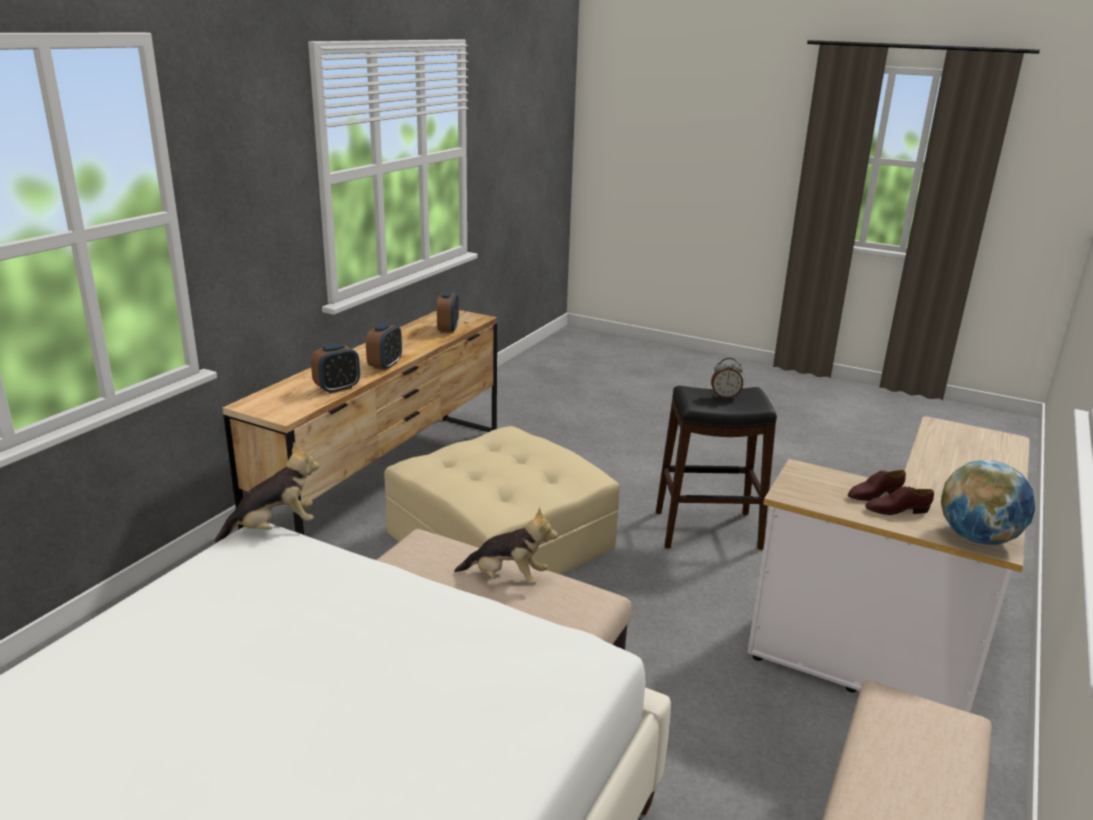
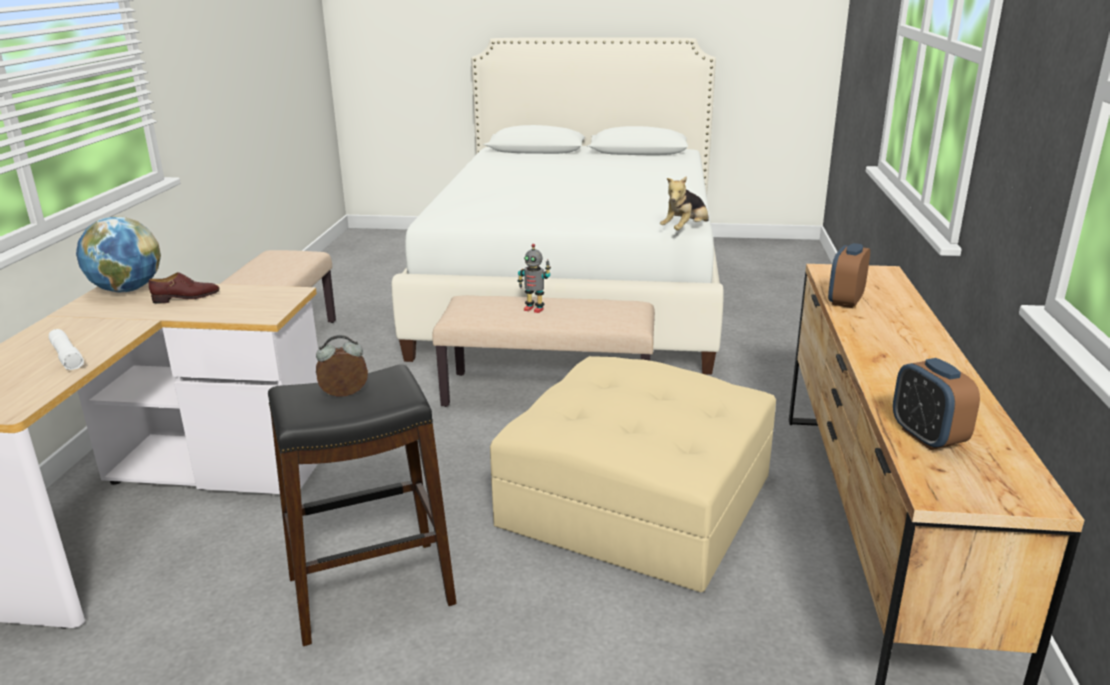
camera: 160 degrees right, 0 degrees up
alarm clock [366,322,402,370] -> none
plush toy [454,507,558,584] -> toy robot [518,244,551,313]
brown shoe [848,470,906,501] -> none
none -> white flashlight [49,329,84,370]

